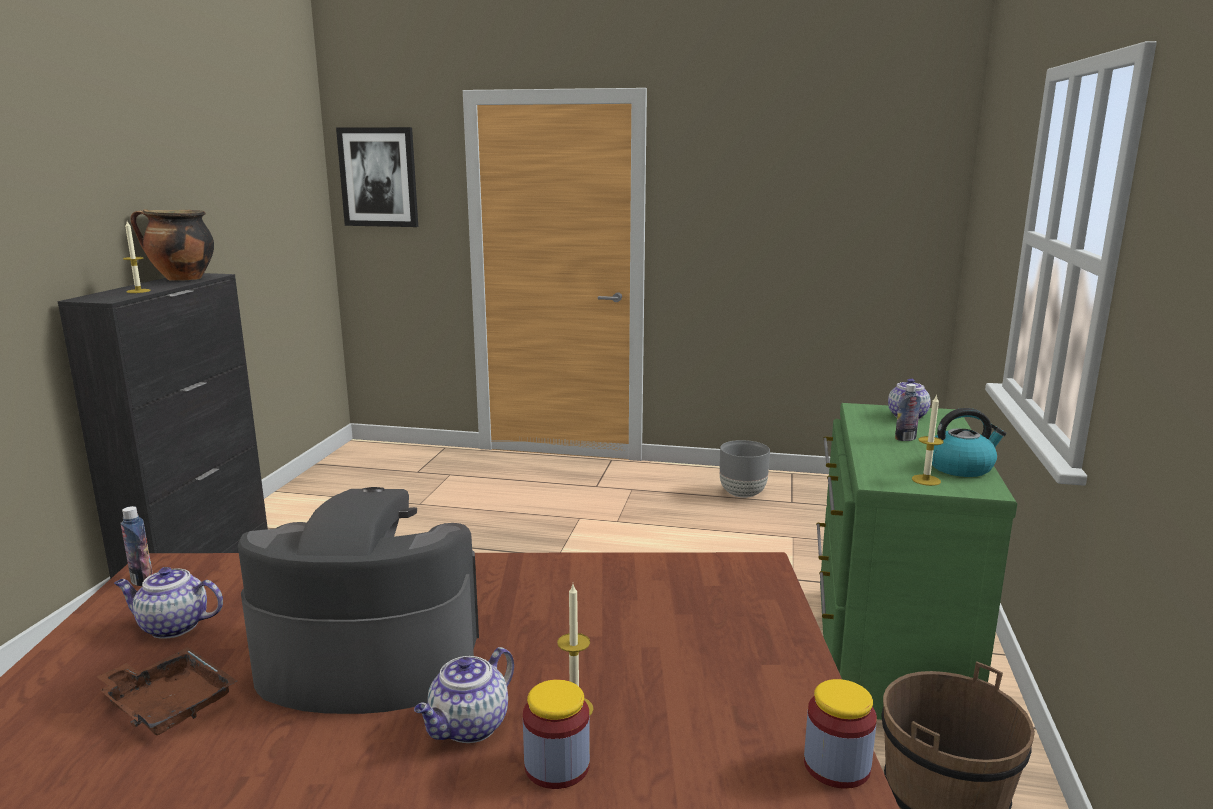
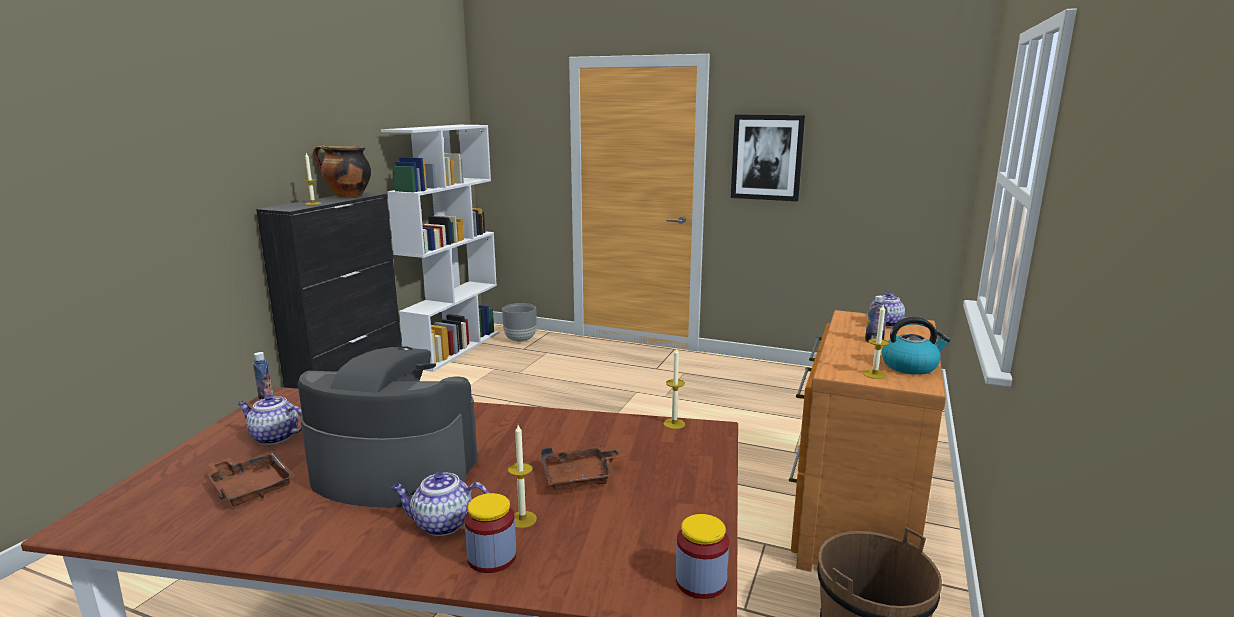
camera: 10 degrees right, 0 degrees up
picture [336,127,418,227] -> picture moved to [731,115,805,201]
teapot [414,647,514,743] -> teapot turned 45 degrees clockwise [391,472,489,536]
grey planter [720,440,770,498] -> grey planter moved to [502,303,537,342]
green dresser [816,403,1017,720] -> brown dresser [789,310,946,572]
none -> white bookcase [381,125,499,372]
none -> brown tray [541,446,625,491]
none -> candle [663,347,685,429]

